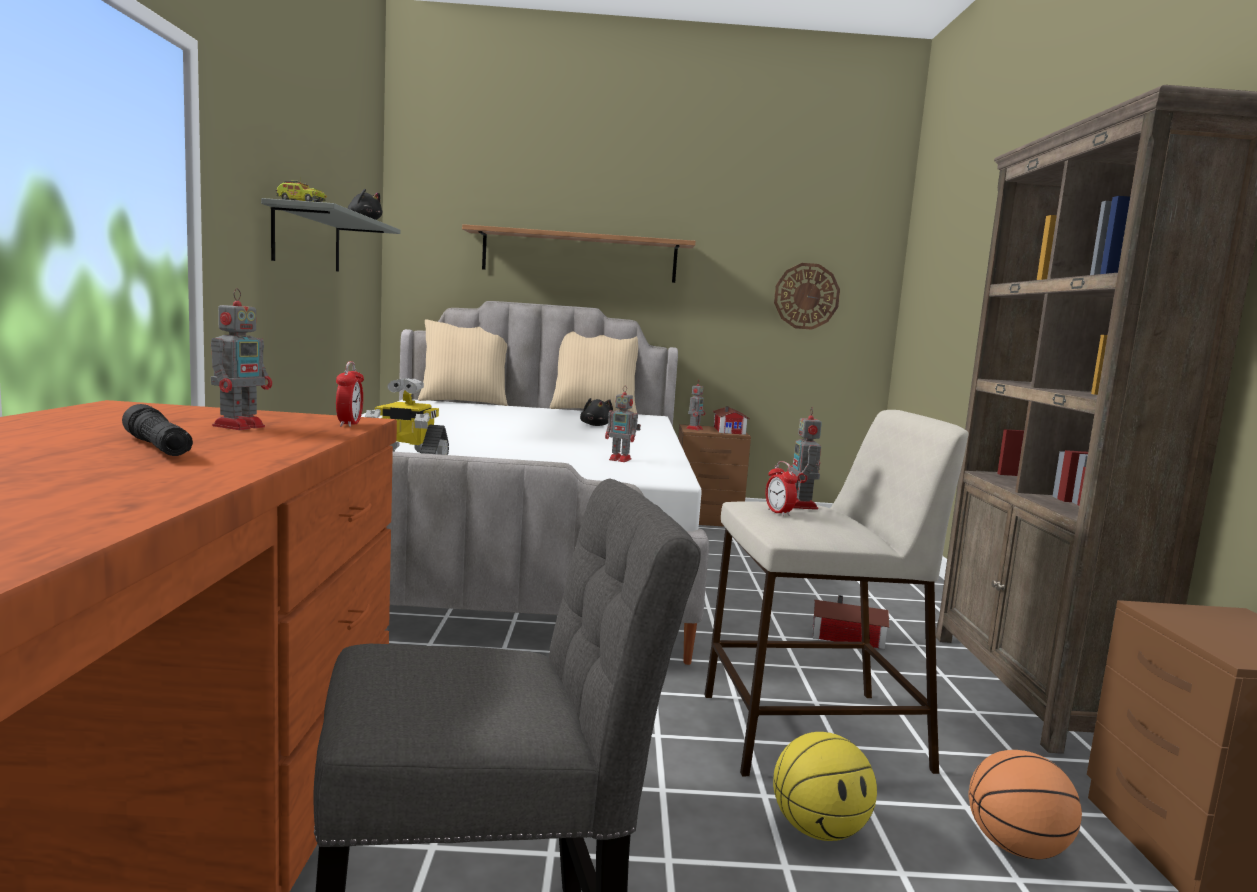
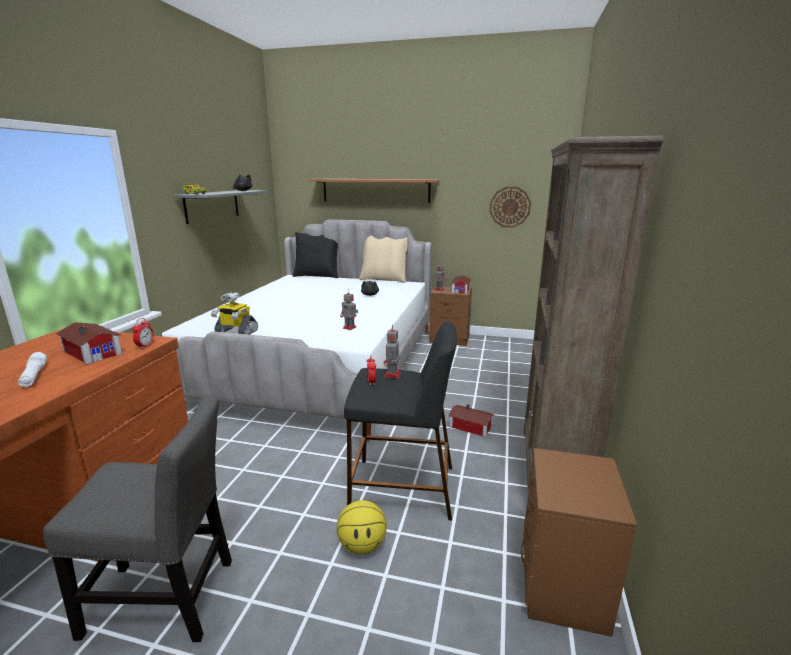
camera: 15 degrees right, 10 degrees up
black flashlight [122,404,193,456] -> white flashlight [18,352,47,387]
toy robot [211,288,272,430] -> toy house [55,322,122,364]
beige pillow [418,319,507,406] -> black pillow [293,232,338,278]
beige stool [705,410,969,776] -> black stool [344,321,457,520]
basketball [968,750,1082,859] -> none

